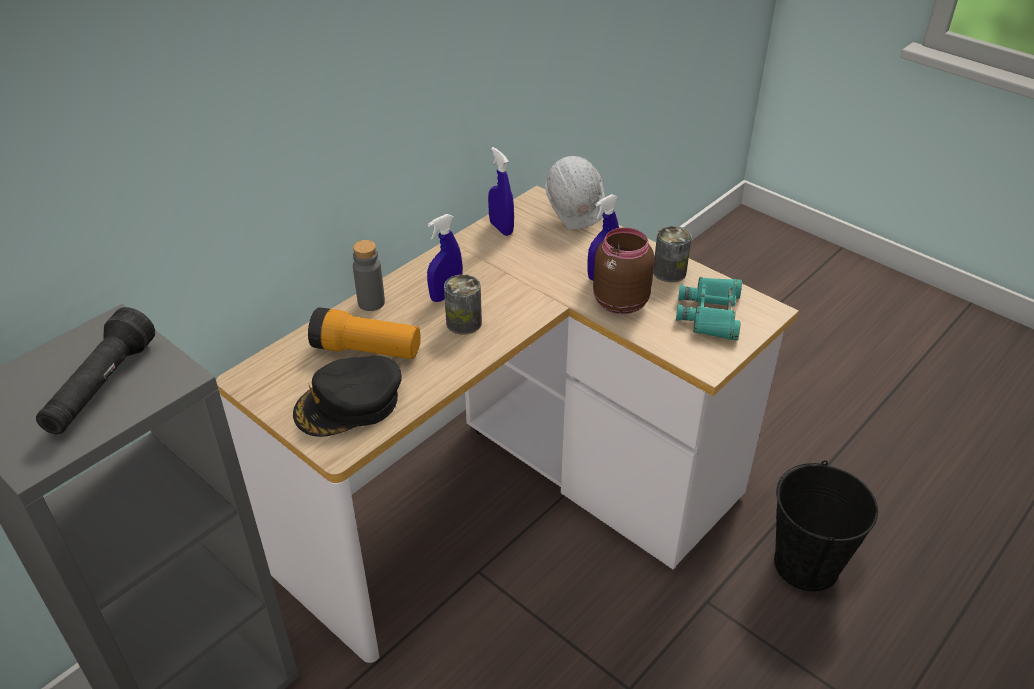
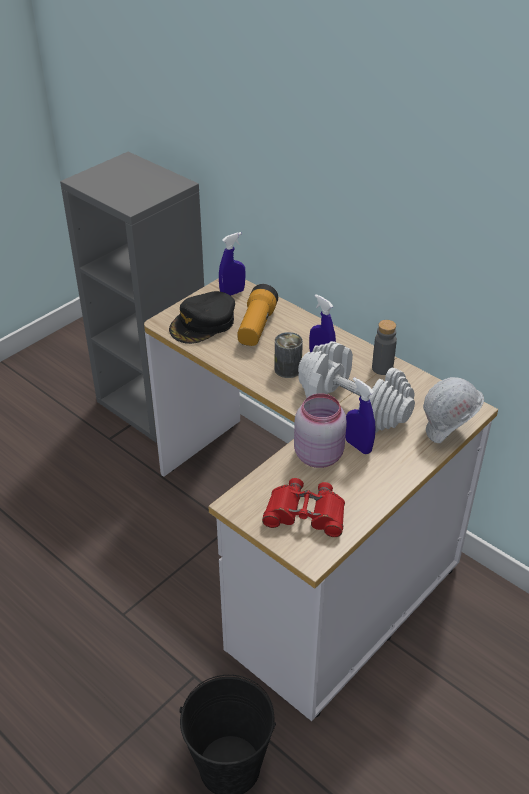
camera: 90 degrees right, 0 degrees up
black flashlight [36,307,155,434] -> none
black cap [293,356,402,437] -> black cap turned 105 degrees counterclockwise [169,291,235,344]
grey bottle [353,240,385,311] -> grey bottle moved to [372,320,397,375]
blue spray bottle [488,147,514,236] -> blue spray bottle moved to [219,232,246,296]
brown jar [593,228,655,314] -> pink jar [294,394,347,468]
can [653,226,692,282] -> none
turquoise binoculars [676,277,742,341] -> red binoculars [262,478,345,537]
none -> white dumbbell [298,341,415,433]

